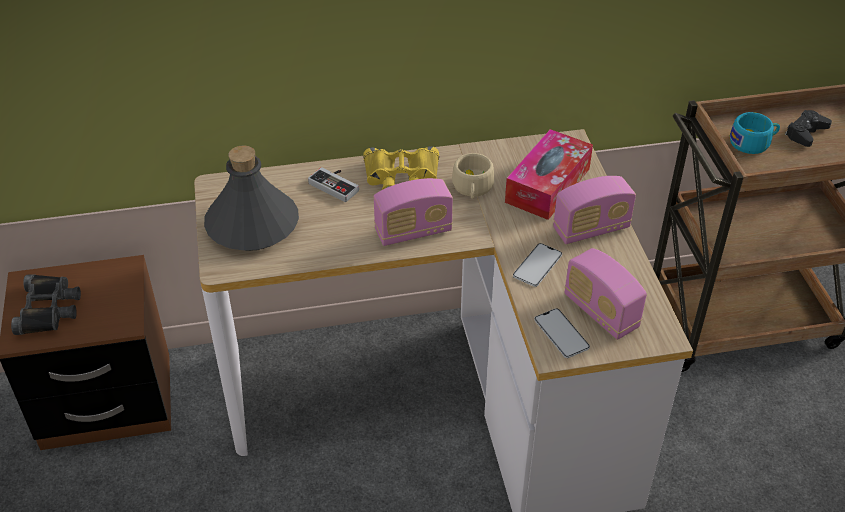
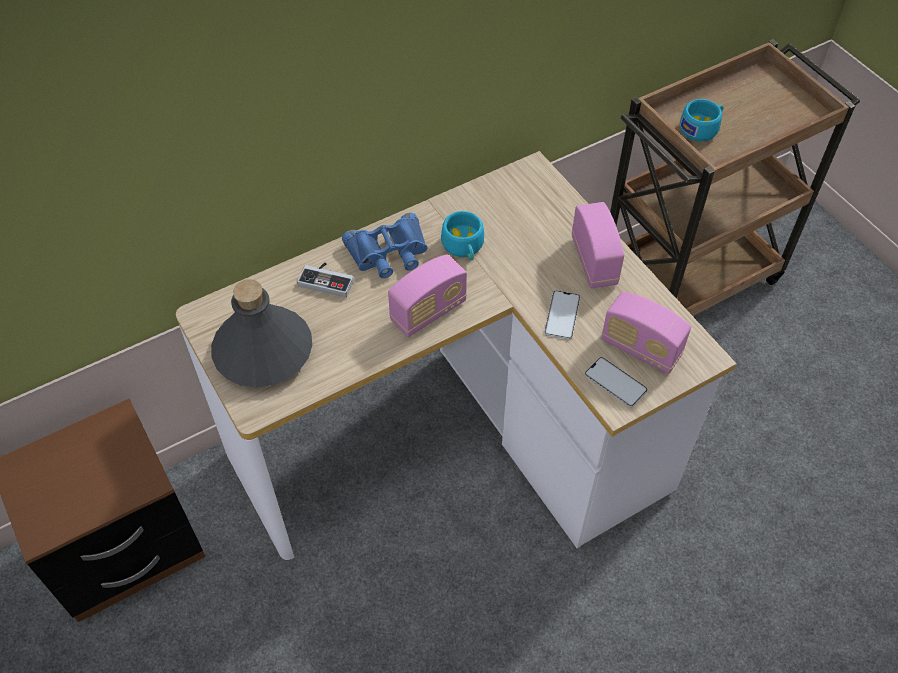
camera: 20 degrees left, 10 degrees up
black binoculars [11,274,81,335] -> none
yellow binoculars [363,146,439,190] -> blue binoculars [342,213,427,278]
beige cup [452,153,494,199] -> turquoise cup [441,211,484,260]
tissue box [505,129,593,220] -> none
radio [553,176,636,244] -> radio turned 60 degrees counterclockwise [572,202,624,288]
black game controller [785,110,832,147] -> none

